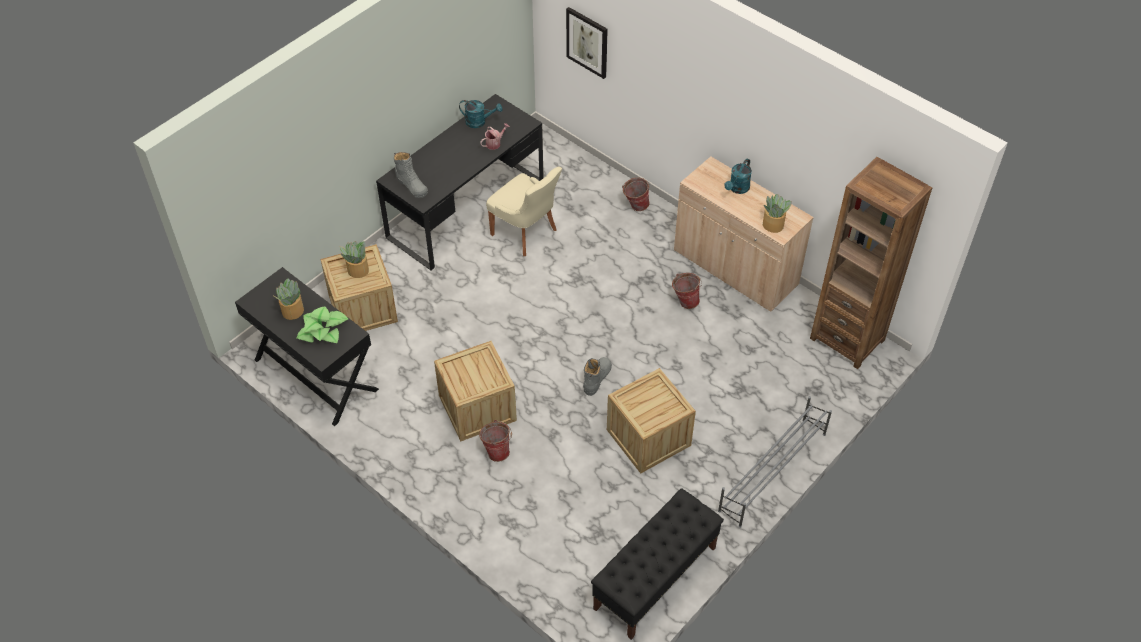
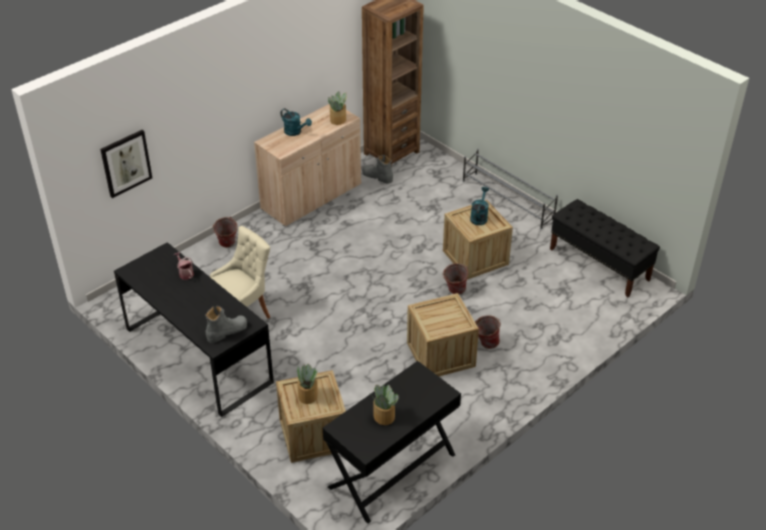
camera: 85 degrees left, 10 degrees down
potted plant [297,306,348,343] -> none
turquoise watering can [459,100,502,128] -> turquoise watering can moved to [470,187,489,225]
grey boot [583,357,612,396] -> grey boot moved to [362,155,393,184]
bucket [672,273,702,309] -> bucket moved to [442,263,468,294]

